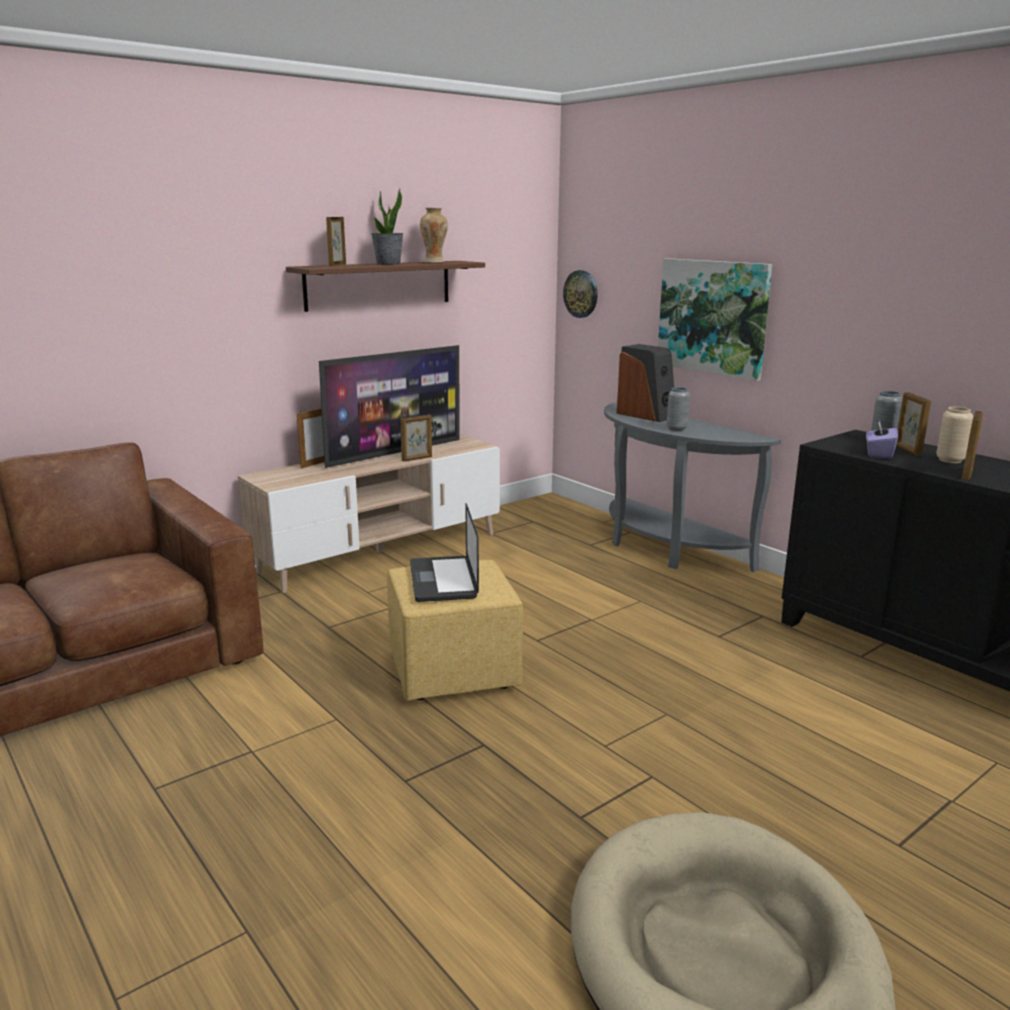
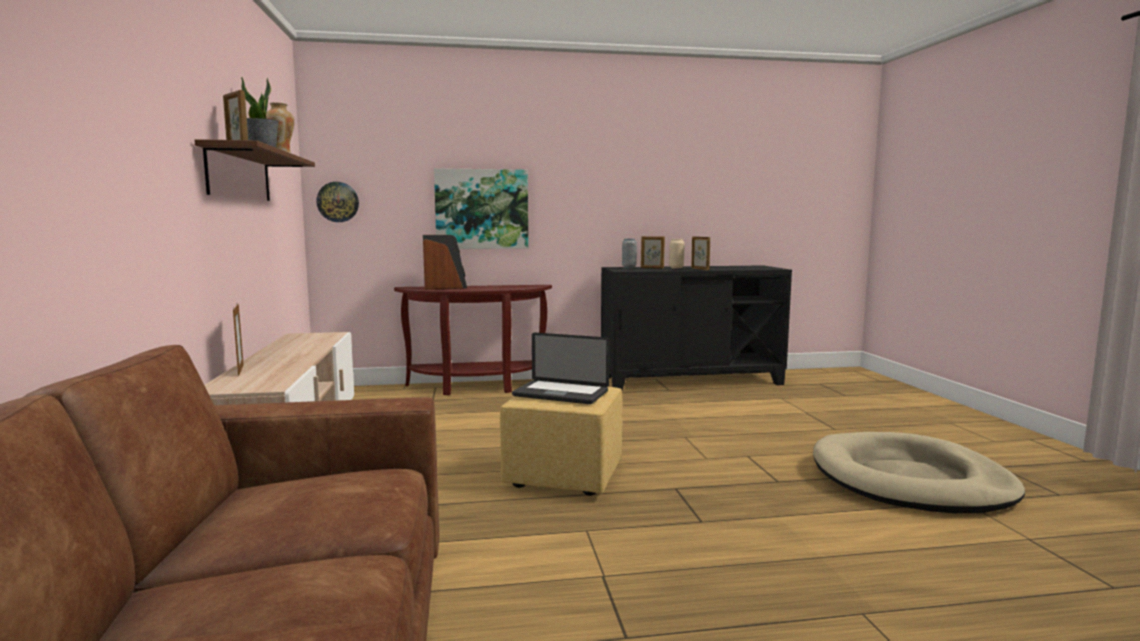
camera: 60 degrees left, 10 degrees down
television [319,345,460,468] -> none
picture frame [401,415,432,462] -> none
grey console table [604,402,781,572] -> brown console table [394,285,552,395]
grey vase [667,387,690,431] -> none
purple tissue box [866,419,898,459] -> none

